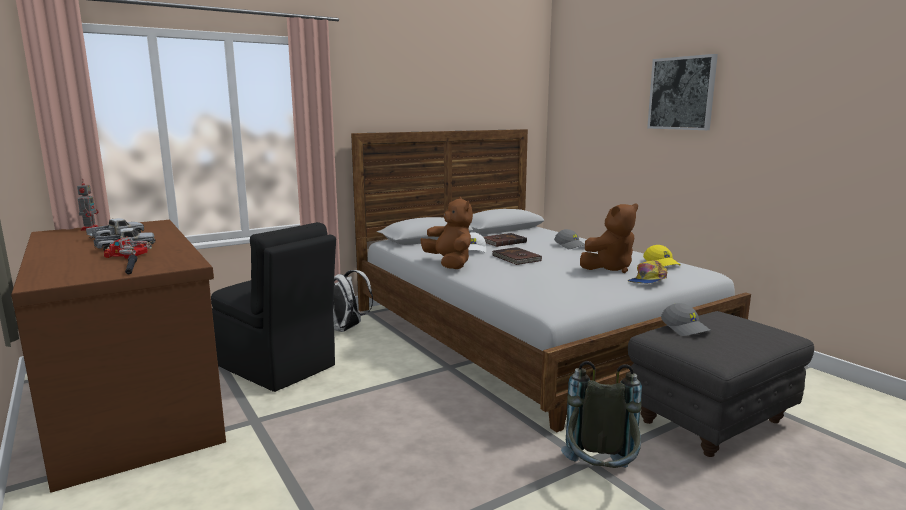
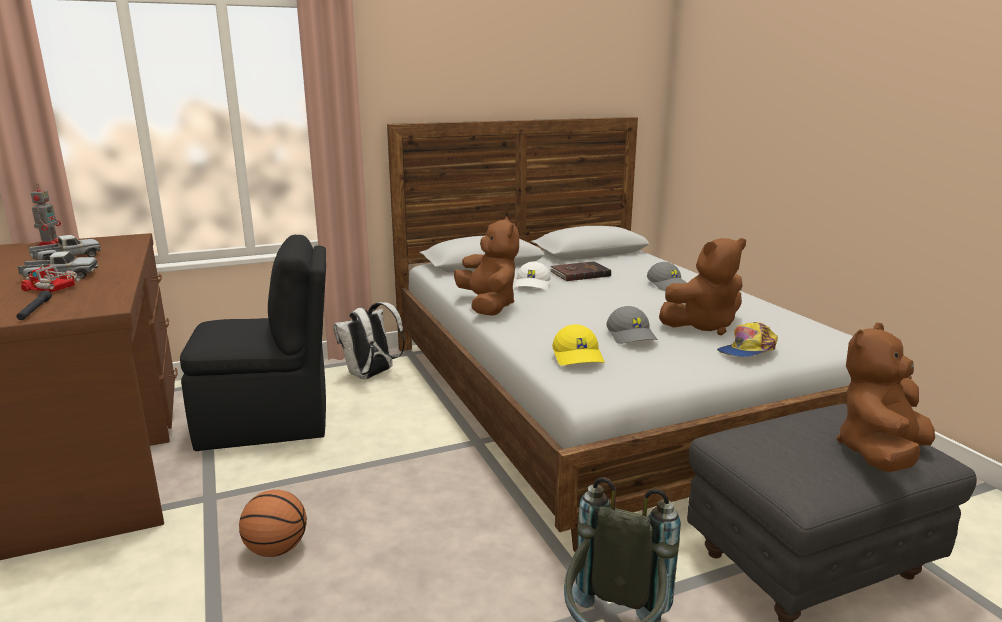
camera: 10 degrees right, 5 degrees up
black chair [211,222,336,392] -> black chair turned 60 degrees counterclockwise [180,235,326,451]
brown book [493,247,542,265] -> none
yellow cap [643,245,681,266] -> yellow cap moved to [552,324,605,366]
picture [647,54,718,130] -> none
grey cap [661,303,711,336] -> grey cap moved to [607,306,658,344]
none -> basketball [239,490,307,557]
none -> brown plush toy [837,323,935,472]

